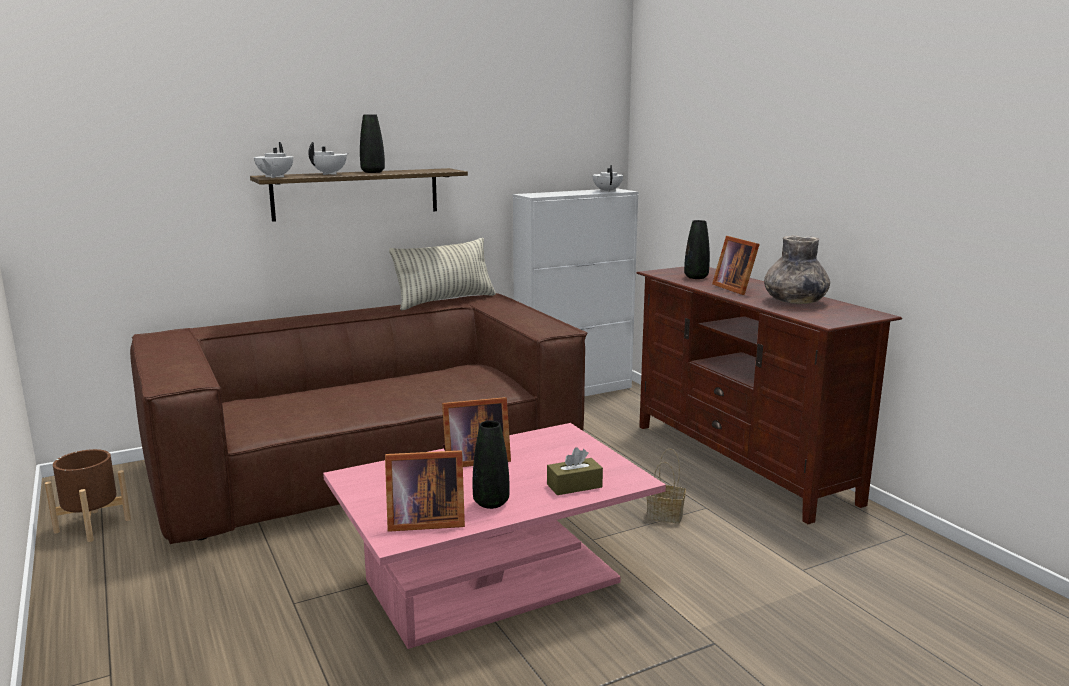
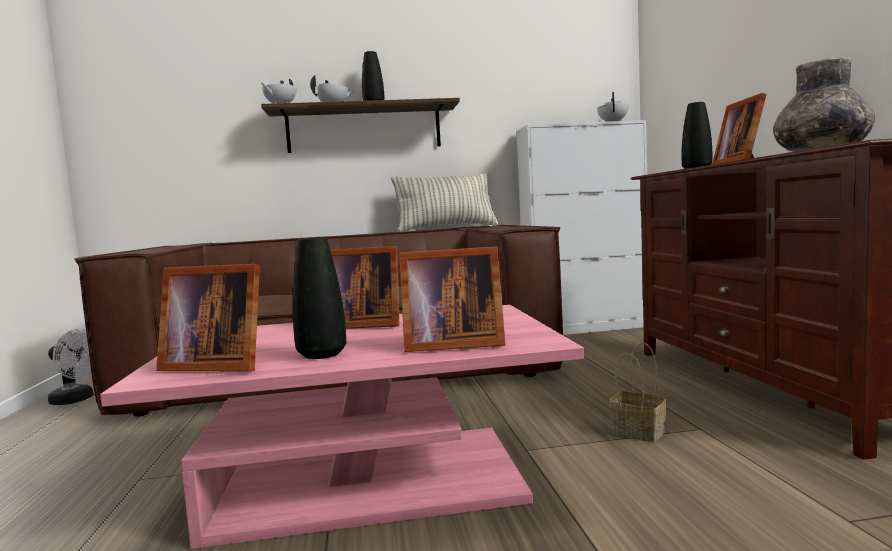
camera: 20 degrees right, 10 degrees down
brown planter [45,449,131,542] -> white fan [48,329,94,405]
brown tissue box [547,447,603,495] -> picture frame [399,246,506,352]

